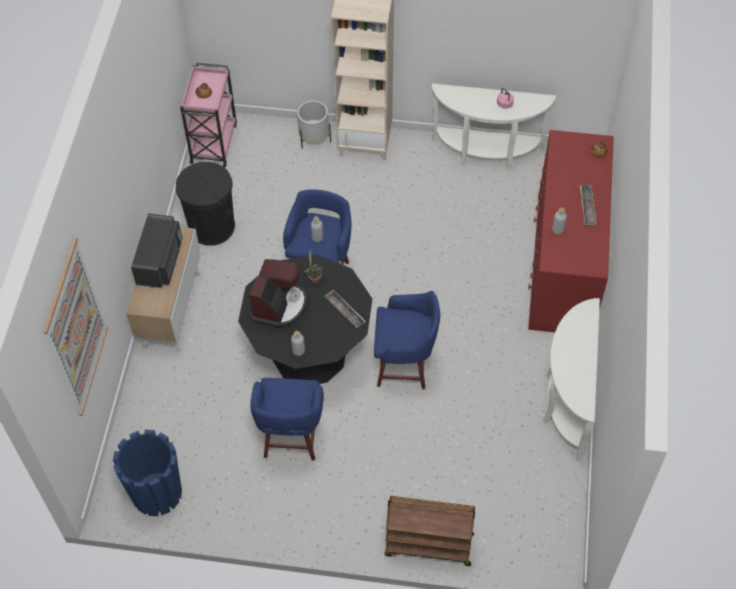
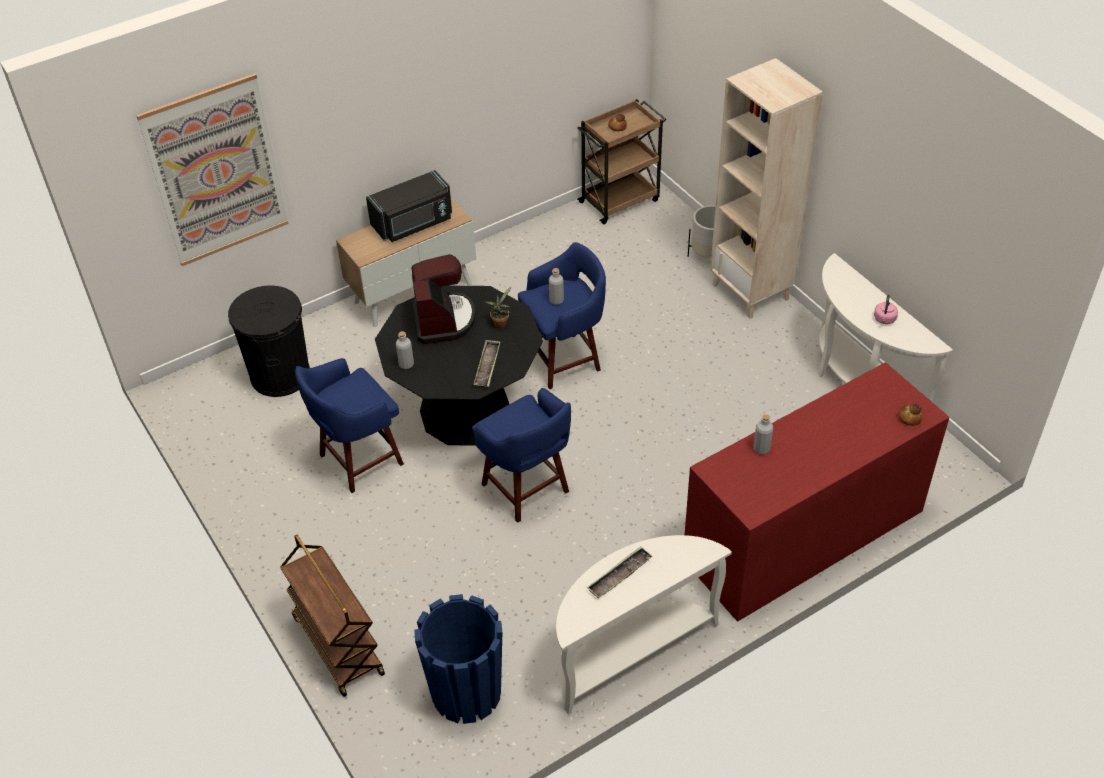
camera: 50 degrees right, 10 degrees down
blue planter [113,430,182,516] -> blue planter moved to [414,594,502,724]
black trash can [176,162,235,246] -> black trash can moved to [228,286,310,397]
pink cart [180,63,237,167] -> brown cart [577,99,666,224]
coffee machine [249,259,307,328] -> coffee machine turned 75 degrees counterclockwise [412,254,476,344]
tray [580,185,597,226] -> tray moved to [587,546,653,598]

